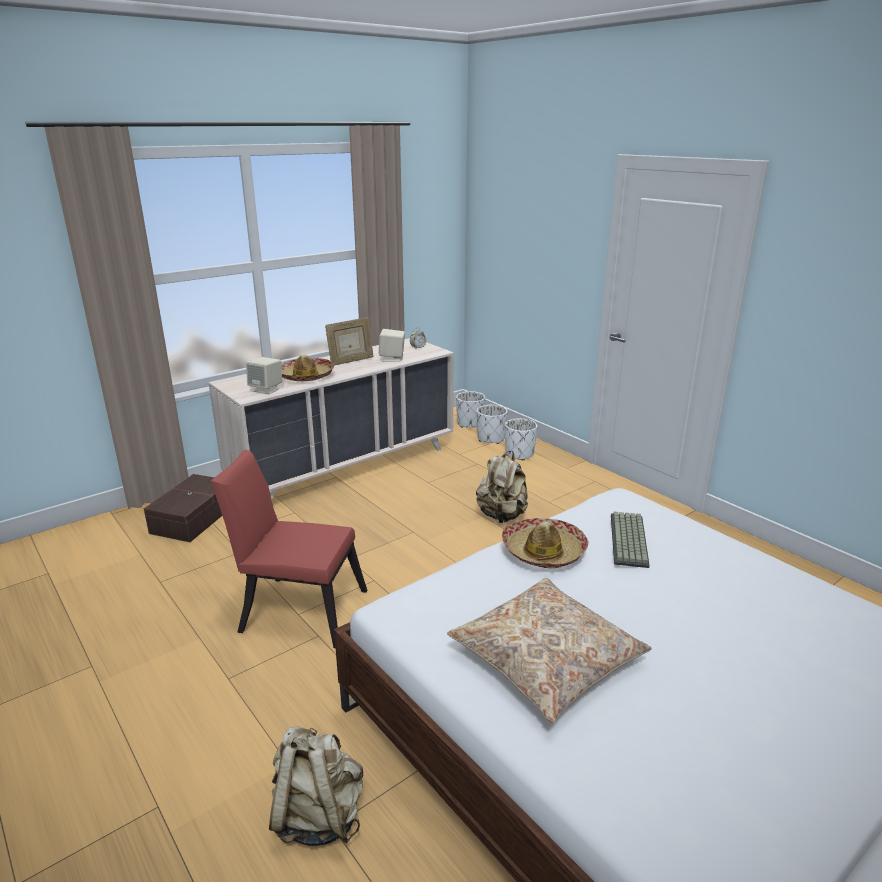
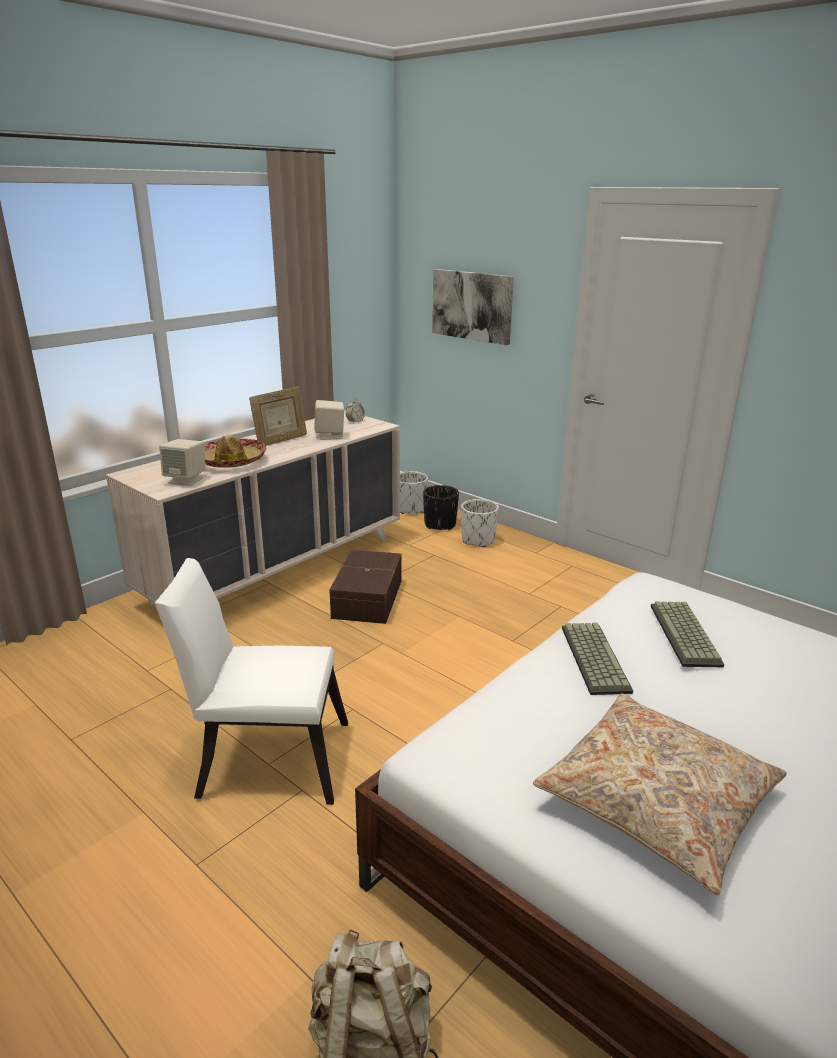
camera: 10 degrees left, 0 degrees up
brown storage box [144,474,222,542] -> brown storage box moved to [329,550,402,624]
red chair [211,450,367,648] -> white chair [155,558,348,805]
beige backpack [476,451,528,523] -> none
white planter [477,405,508,444] -> black planter [423,485,459,530]
hat [502,518,589,568] -> keyboard [562,623,633,695]
none -> picture [432,269,514,345]

